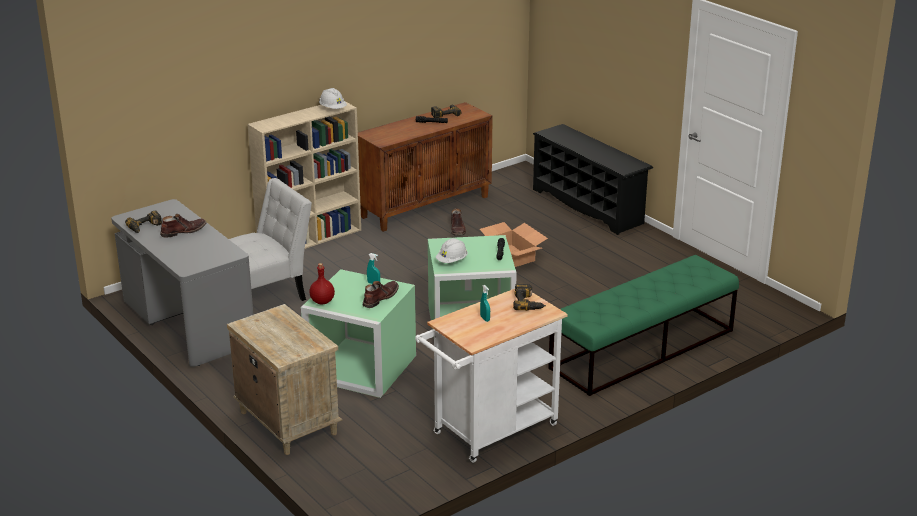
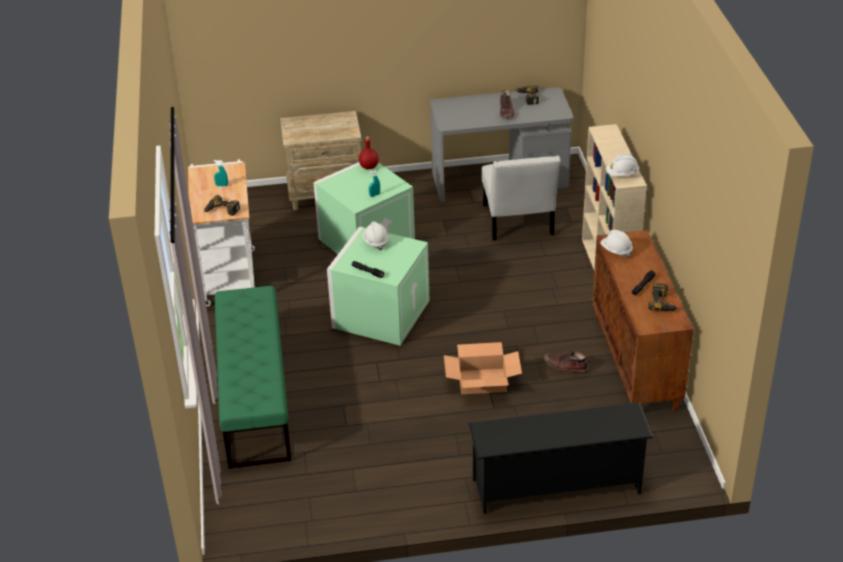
camera: 120 degrees right, 10 degrees up
brown boot [363,281,399,308] -> none
none -> white hard hat [600,230,633,257]

